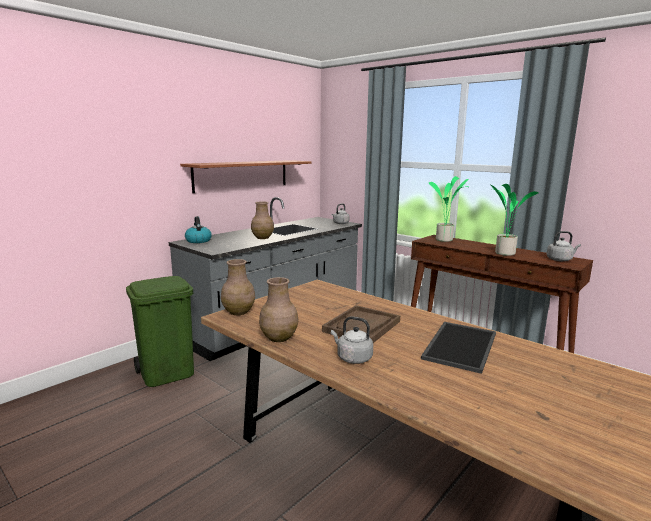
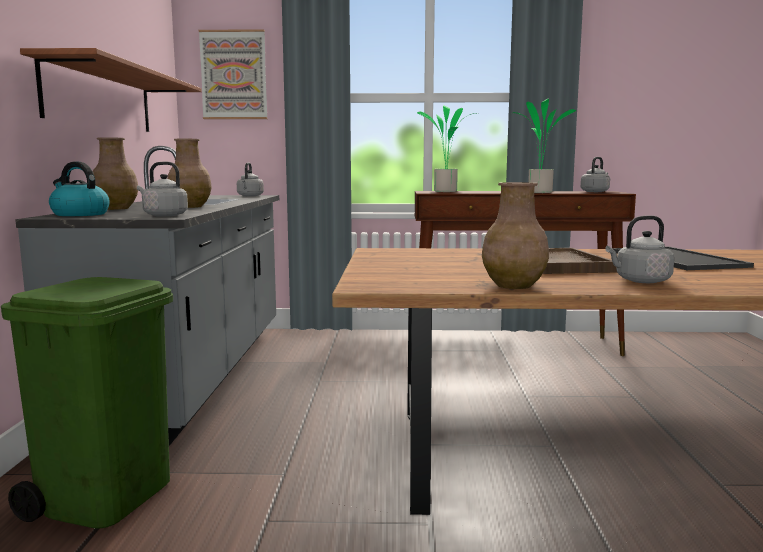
camera: 40 degrees left, 5 degrees down
brown vase [221,259,255,315] -> brown vase moved to [93,137,138,210]
none -> grey kettle [137,162,188,217]
none -> picture [199,29,268,119]

